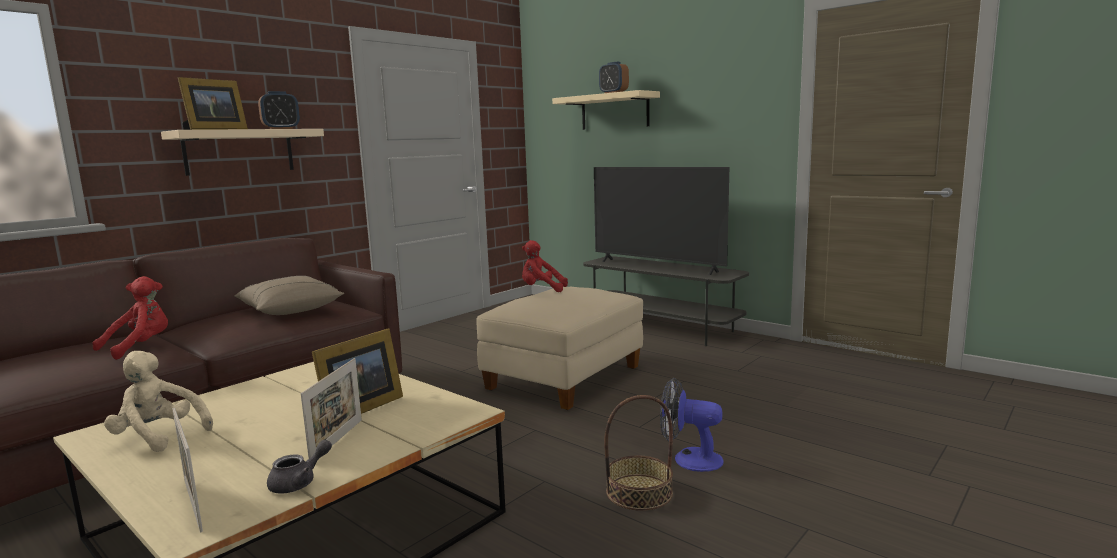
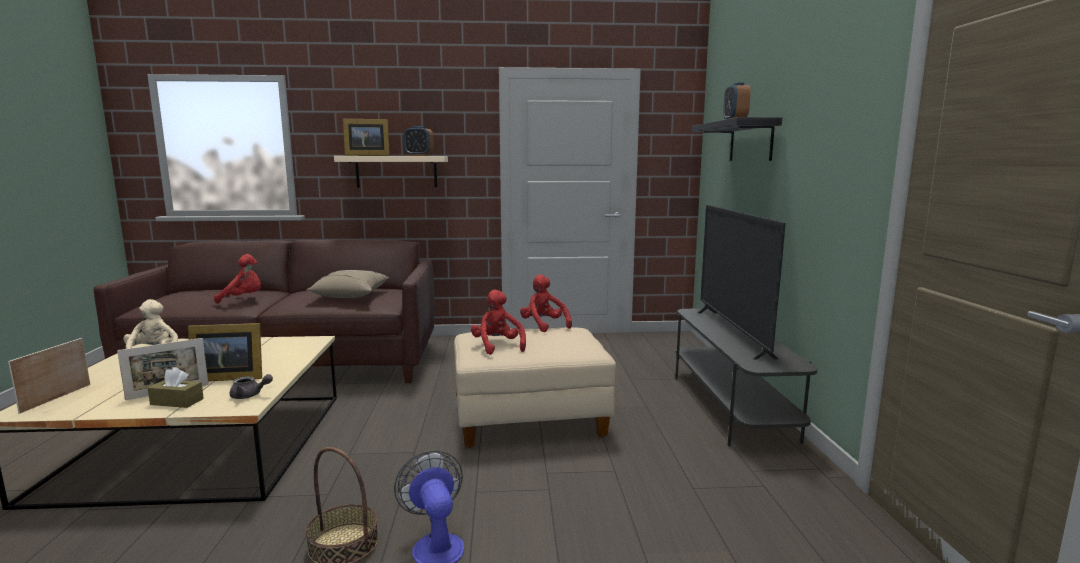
camera: 45 degrees right, 0 degrees up
grey teapot [267,439,332,494] -> grey teapot moved to [229,374,273,399]
beige shelf [552,90,660,130] -> black shelf [692,117,782,161]
none -> brown tissue box [148,367,204,408]
none -> red plush toy [471,290,526,355]

